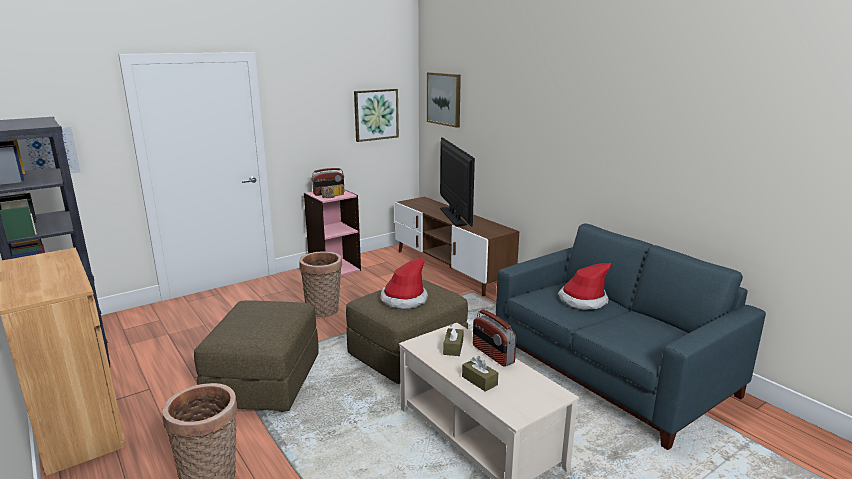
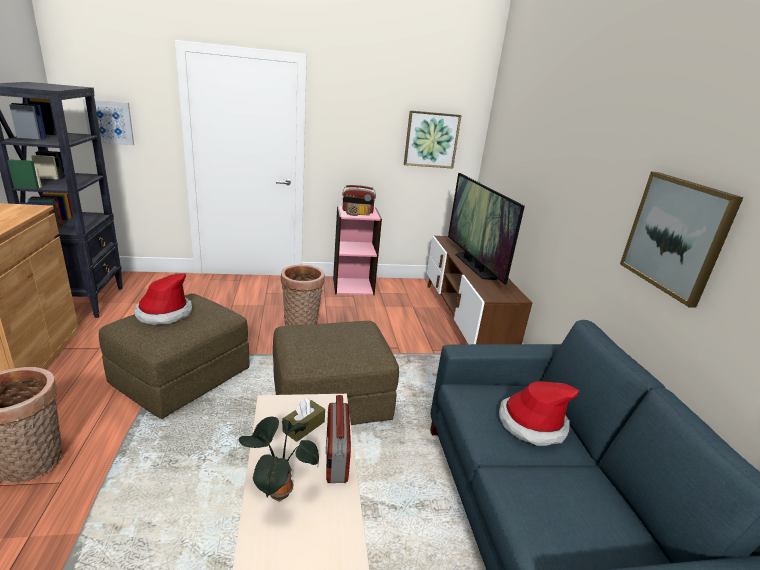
camera: 25 degrees right, 5 degrees up
hat [381,257,428,309] -> hat moved to [134,274,192,325]
picture [427,72,461,128] -> picture moved to [620,172,744,307]
television [440,137,475,227] -> television turned 150 degrees clockwise [448,173,525,285]
brown tissue box [462,356,498,392] -> potted plant [239,416,319,502]

